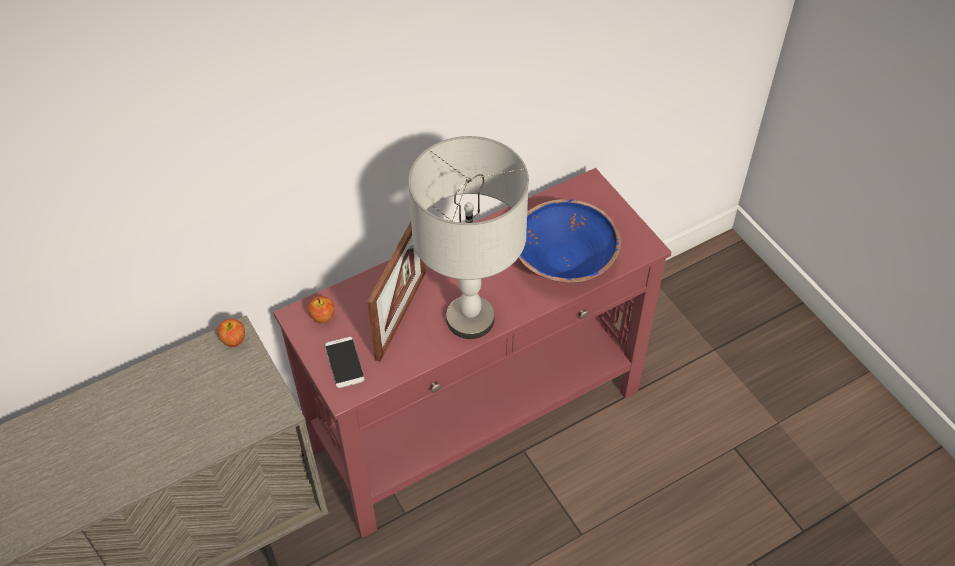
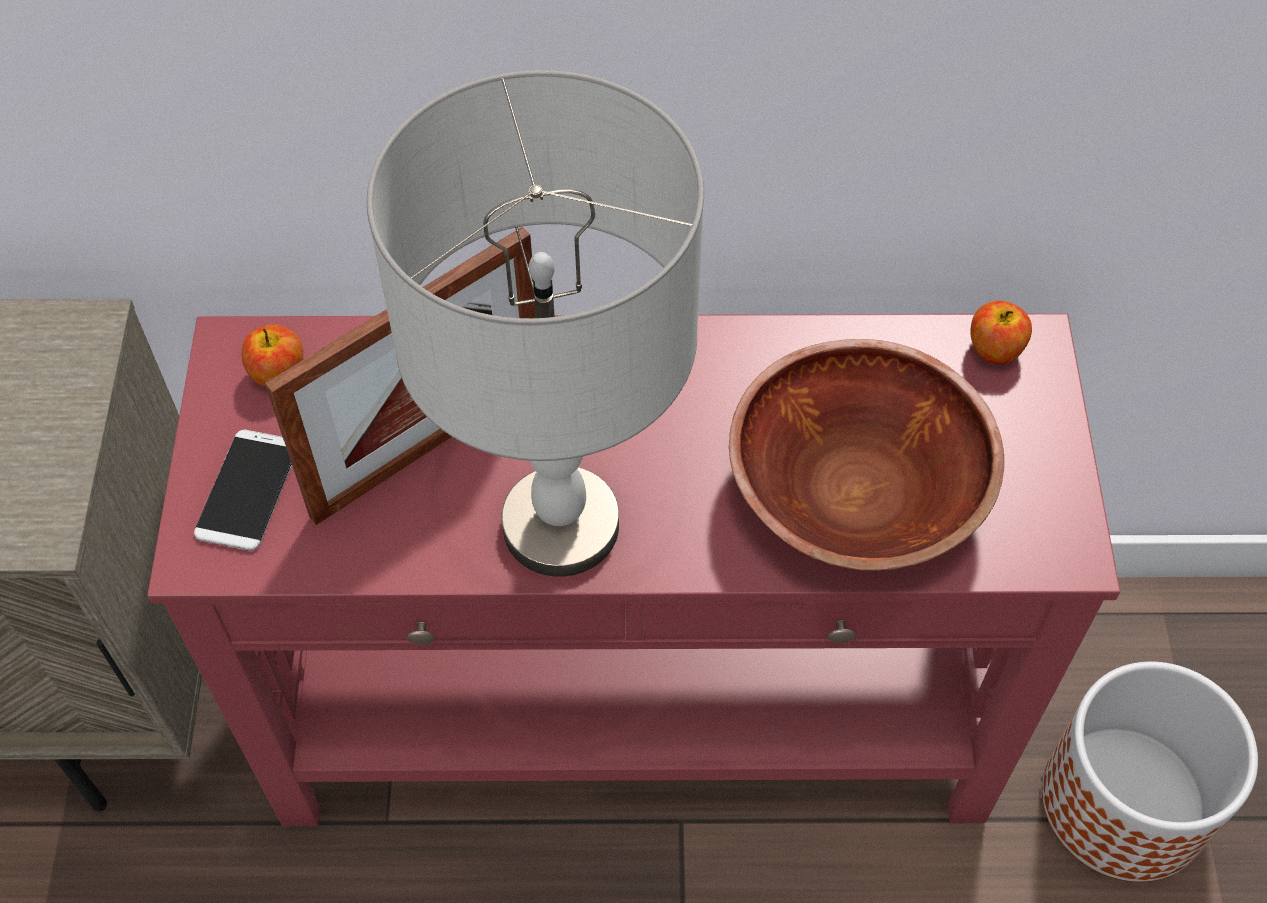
camera: 30 degrees right, 5 degrees up
apple [217,319,245,347] -> apple moved to [970,301,1032,364]
blue bowl [519,199,621,283] -> brown bowl [729,339,1004,571]
none -> planter [1042,661,1258,882]

